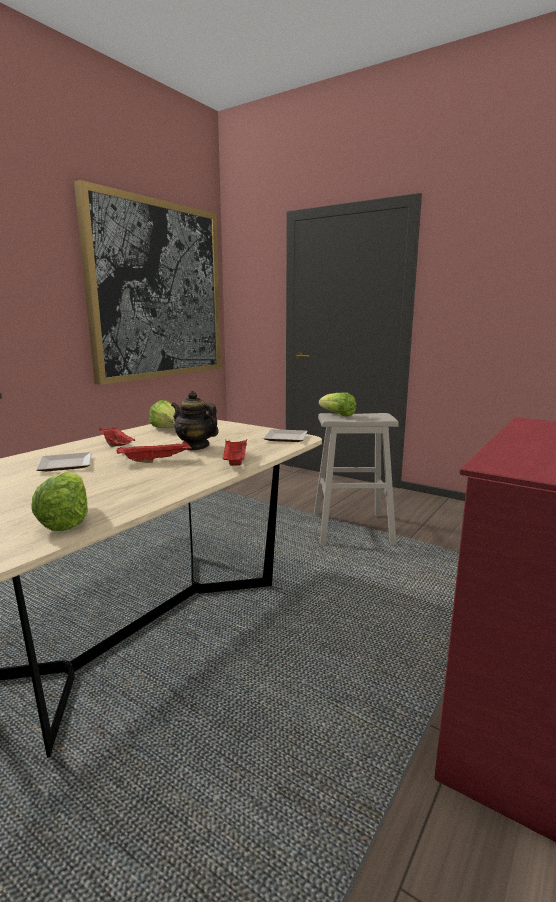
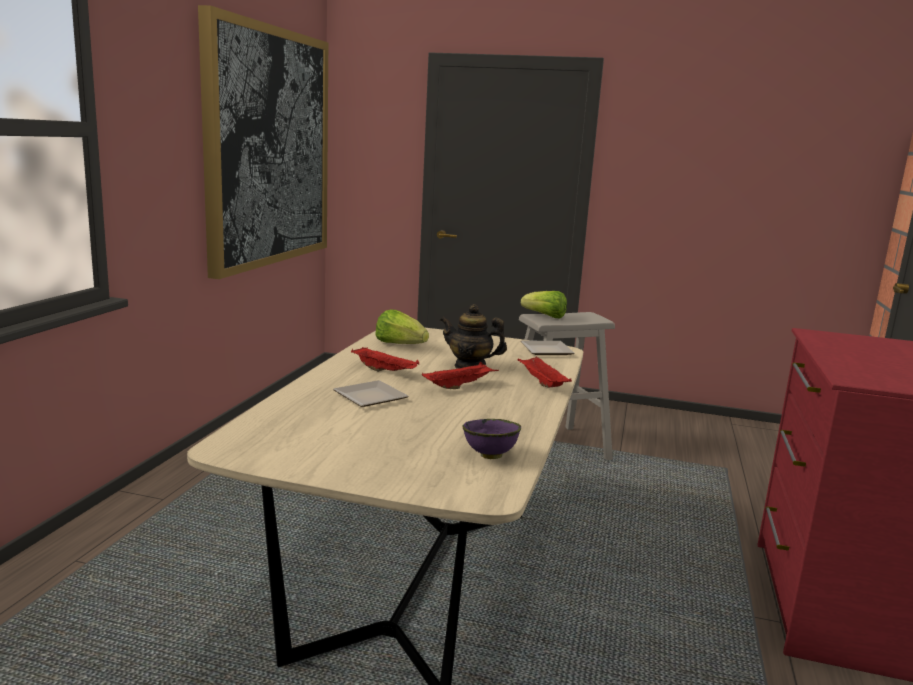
camera: 20 degrees left, 0 degrees up
lettuce [31,471,88,531] -> purple bowl [462,419,521,459]

